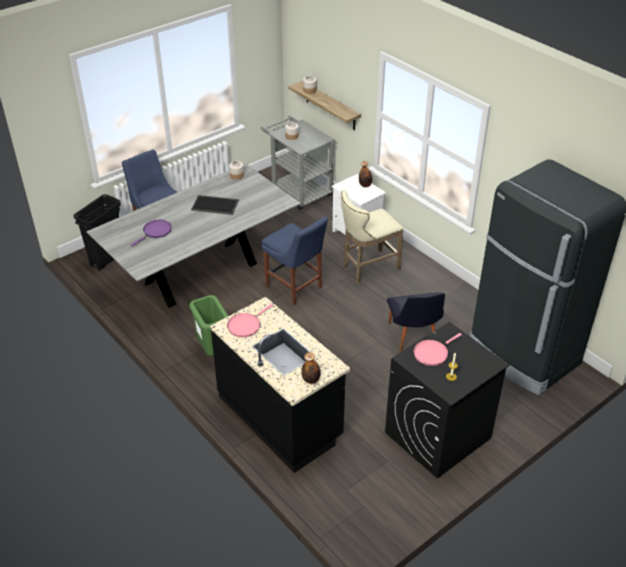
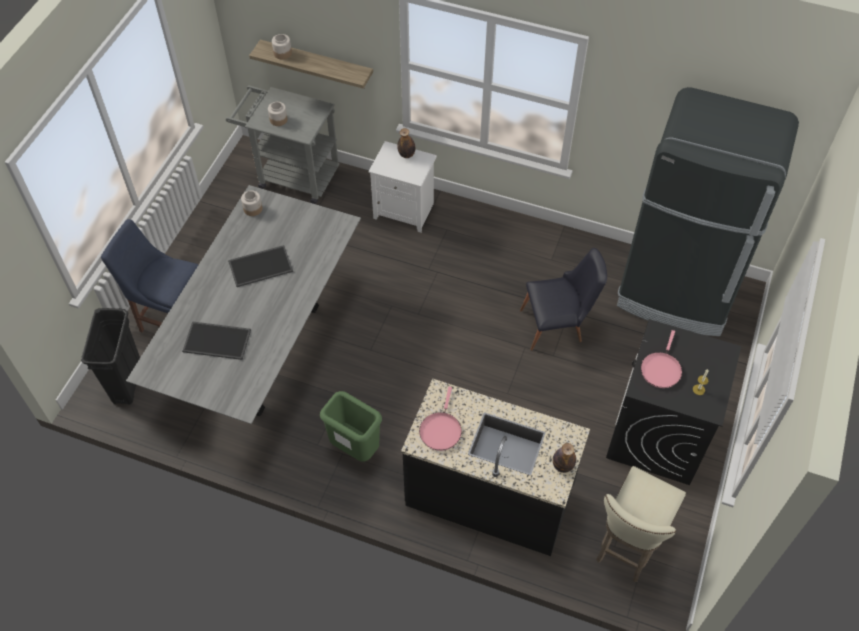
camera: 30 degrees left, 15 degrees up
purple frying pan [131,220,172,246] -> tray [182,321,251,360]
blue chair [262,216,328,305] -> none
beige stool [341,190,404,283] -> beige stool moved to [596,466,686,582]
black chair [387,292,445,352] -> black chair turned 60 degrees counterclockwise [520,248,607,351]

